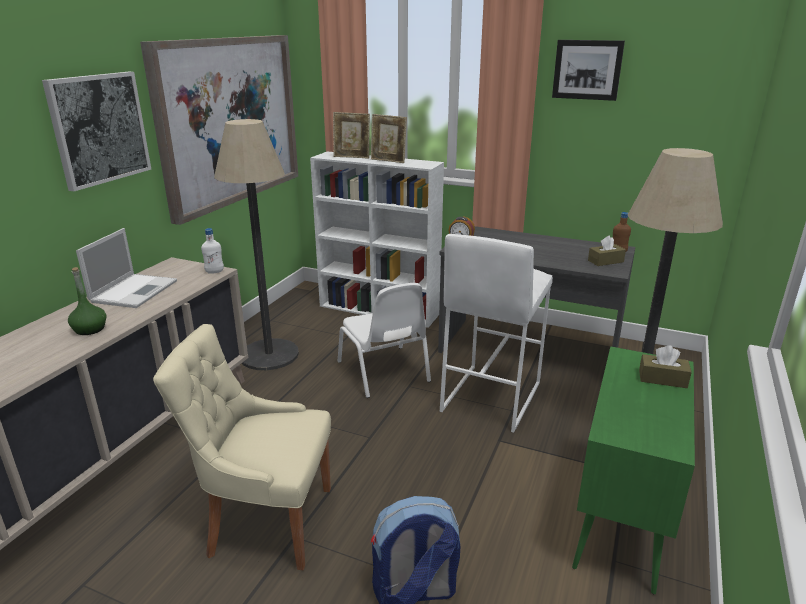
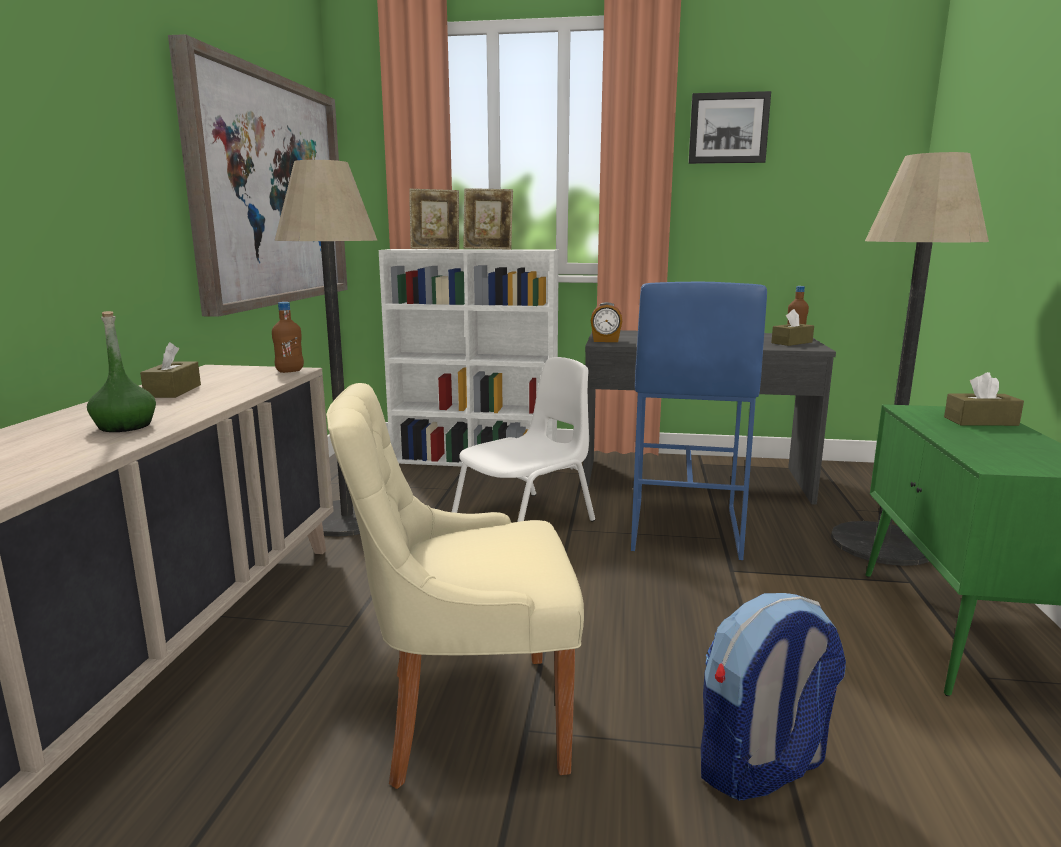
camera: 15 degrees left, 10 degrees down
picture [42,72,151,191] -> none
laptop [76,228,177,308] -> brown tissue box [140,342,201,398]
white bottle [201,228,224,274] -> brown bottle [272,302,304,373]
white chair [338,283,431,398] -> white chair turned 90 degrees counterclockwise [452,357,595,522]
white stool [440,234,553,433] -> blue stool [631,282,767,560]

